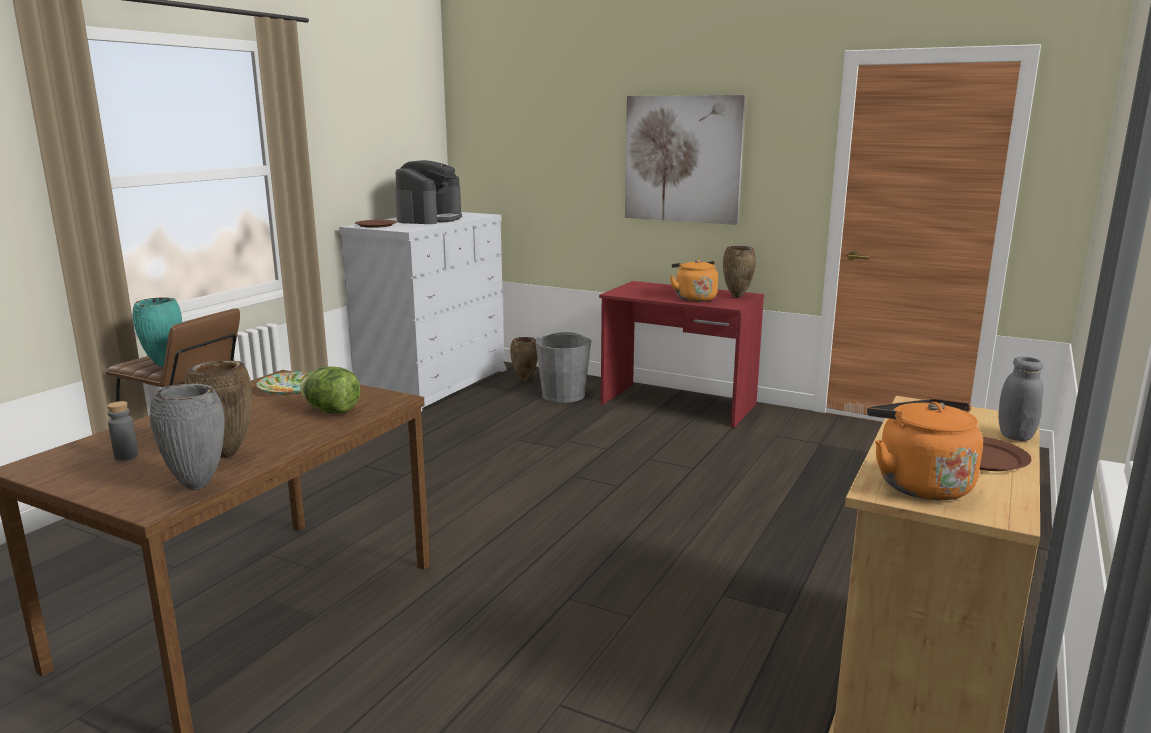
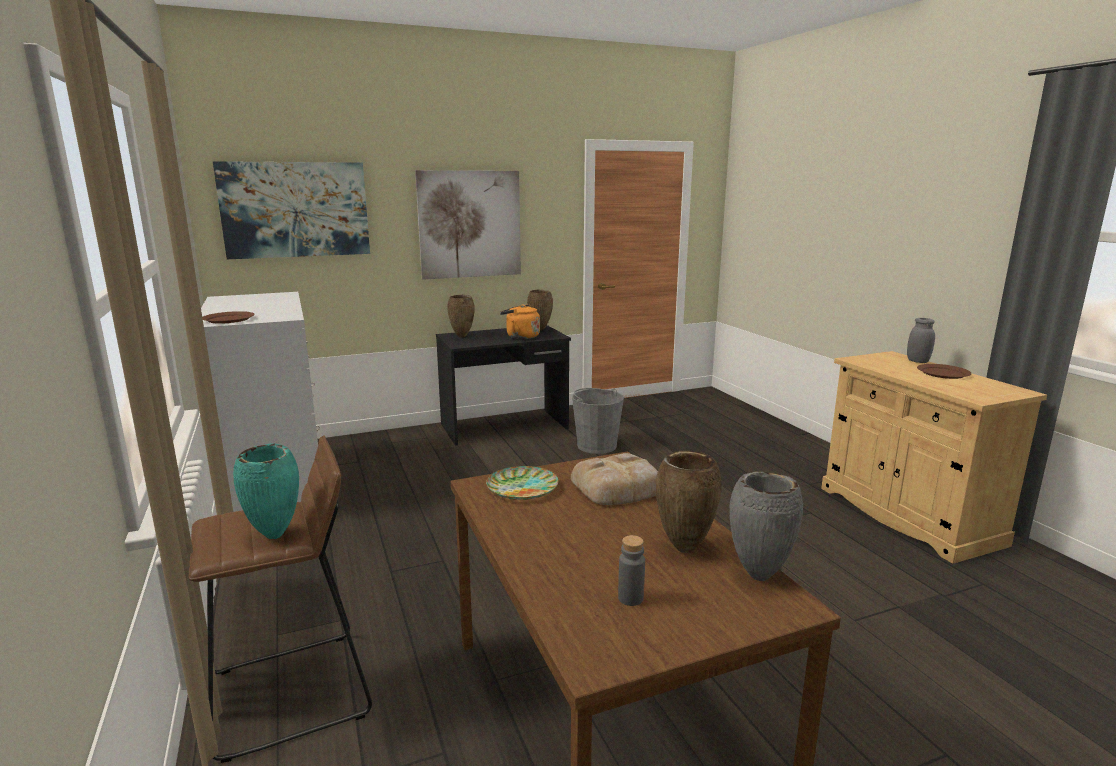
camera: 50 degrees left, 0 degrees up
lettuce [300,367,361,414] -> bread [571,453,658,505]
coffee machine [395,160,462,224] -> none
brown vase [510,337,538,382] -> brown vase moved to [447,295,475,338]
grey bucket [535,332,592,403] -> grey bucket moved to [572,388,624,454]
red desk [599,281,764,428] -> black desk [436,325,571,446]
orange kettle [867,399,983,500] -> none
none -> picture [213,161,370,259]

